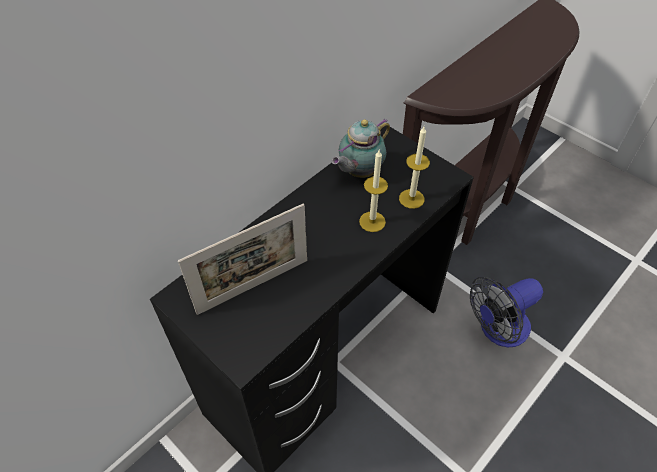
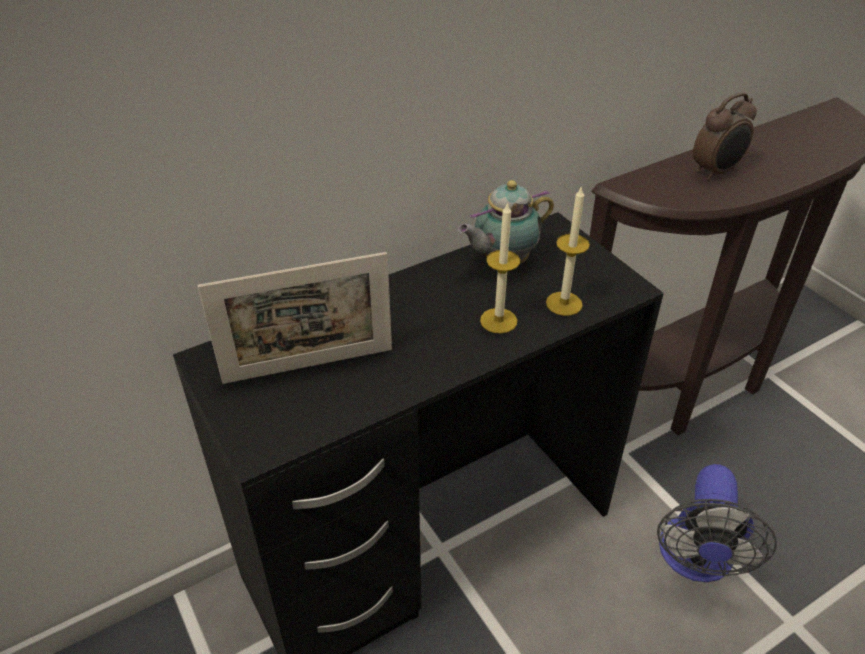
camera: 15 degrees right, 10 degrees down
fan [470,277,543,347] -> fan turned 60 degrees counterclockwise [657,464,777,582]
none -> alarm clock [693,92,757,180]

